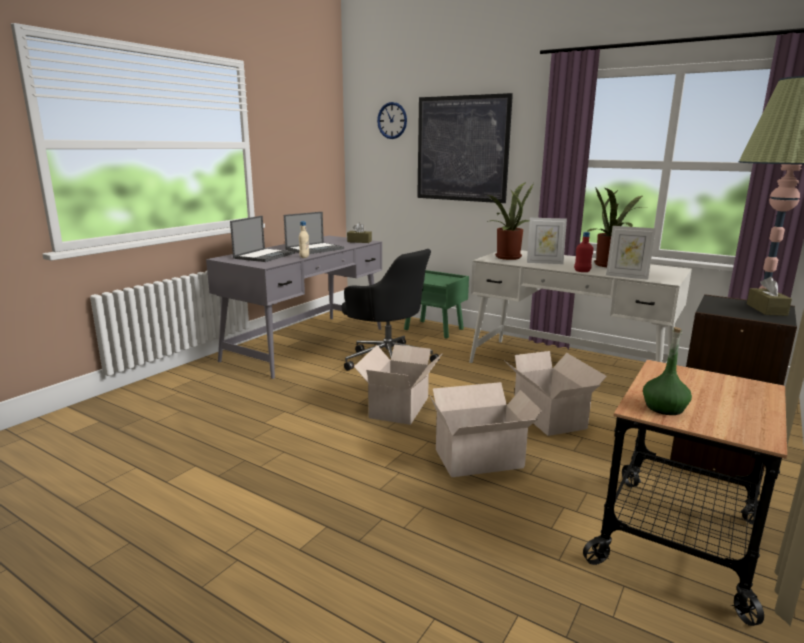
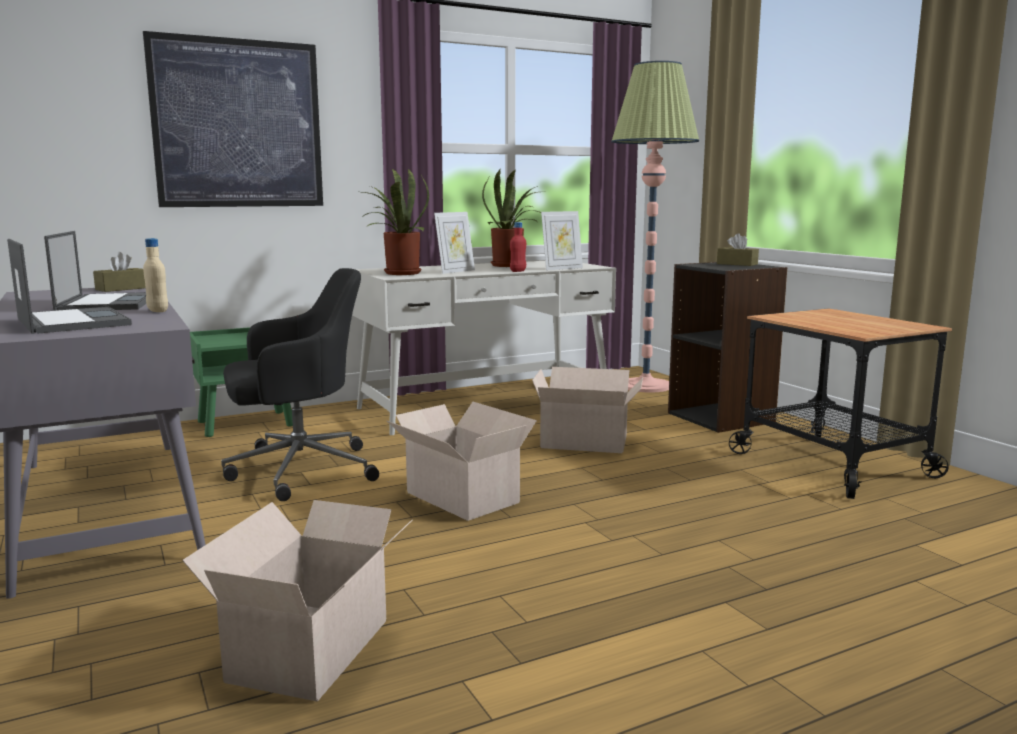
camera: 60 degrees left, 5 degrees down
wall clock [377,102,407,139] -> none
cardboard box [430,382,542,477] -> cardboard box moved to [182,500,412,702]
green bottle [643,327,692,415] -> none

